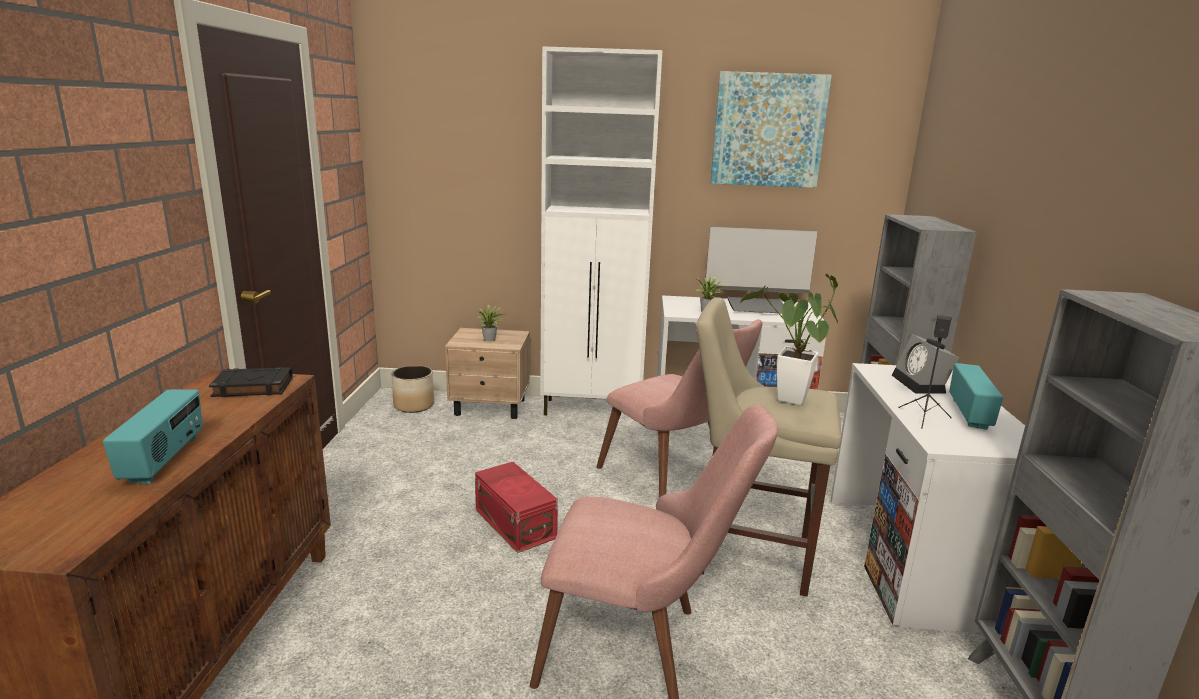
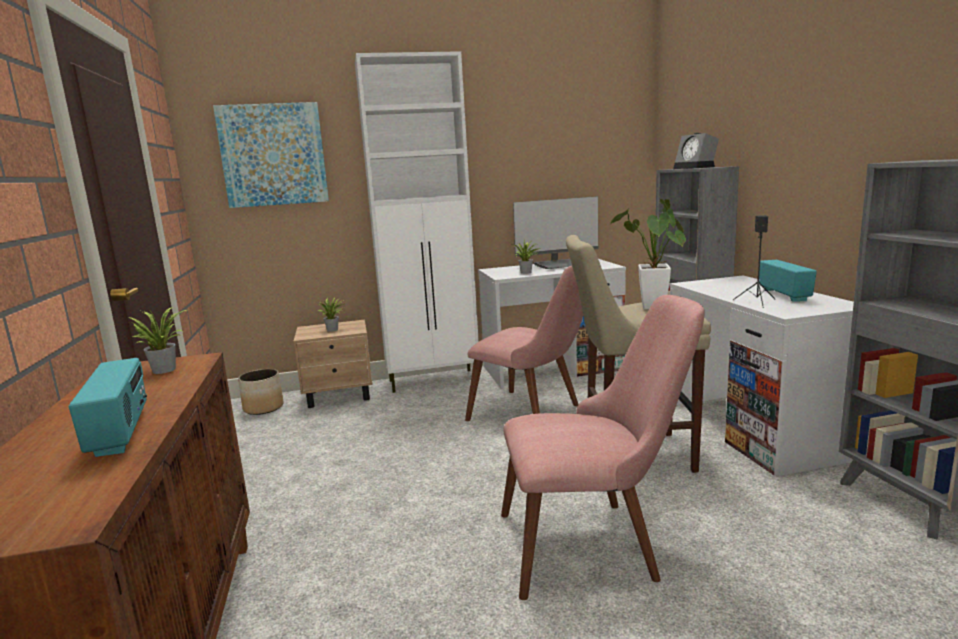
camera: 15 degrees left, 5 degrees down
black book [209,367,293,397] -> potted plant [128,307,190,374]
red storage box [475,462,558,553] -> none
picture [710,71,832,188] -> picture moved to [213,102,329,208]
alarm clock [892,334,959,393] -> alarm clock moved to [673,133,719,169]

